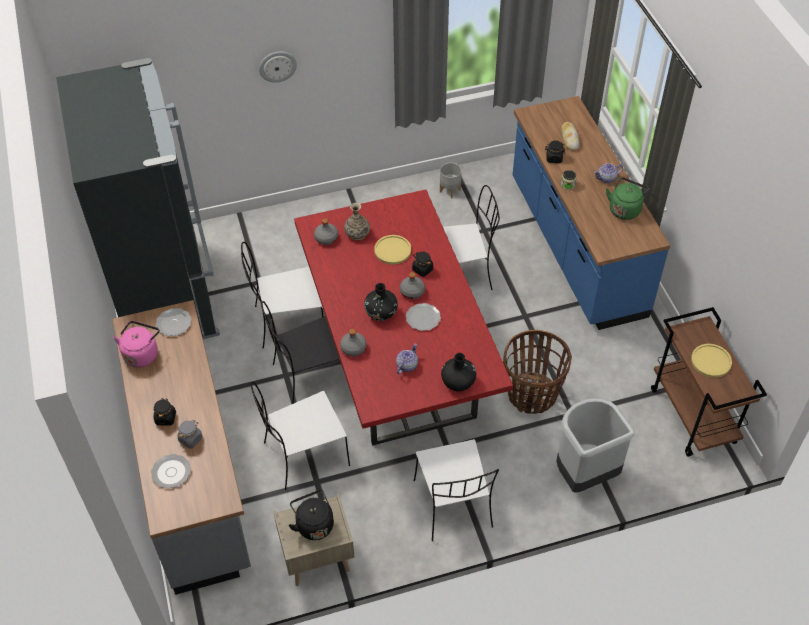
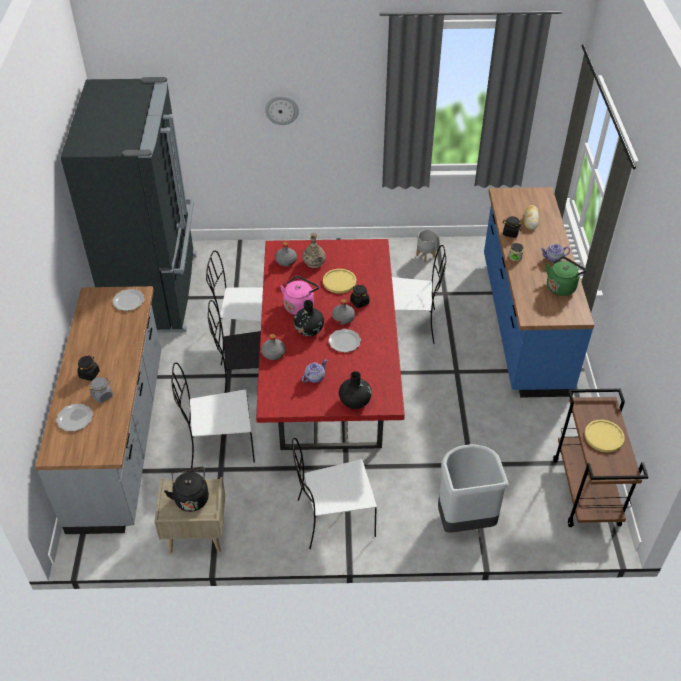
camera: 15 degrees right, 5 degrees down
pink kettle [113,321,160,368] -> pink kettle moved to [280,276,319,315]
white chair [414,439,499,541] -> white chair turned 75 degrees clockwise [292,438,377,549]
basket [503,330,572,414] -> none

